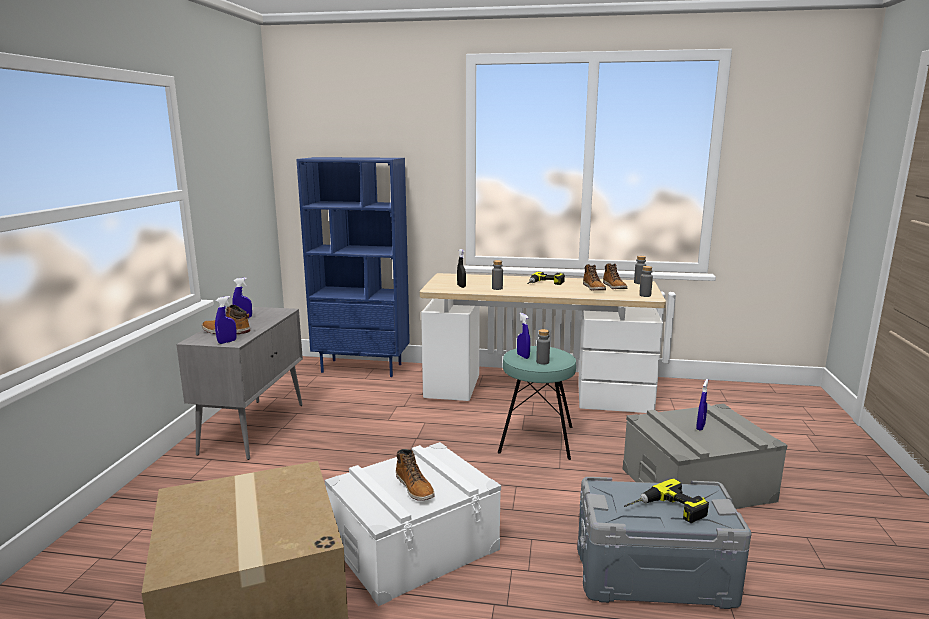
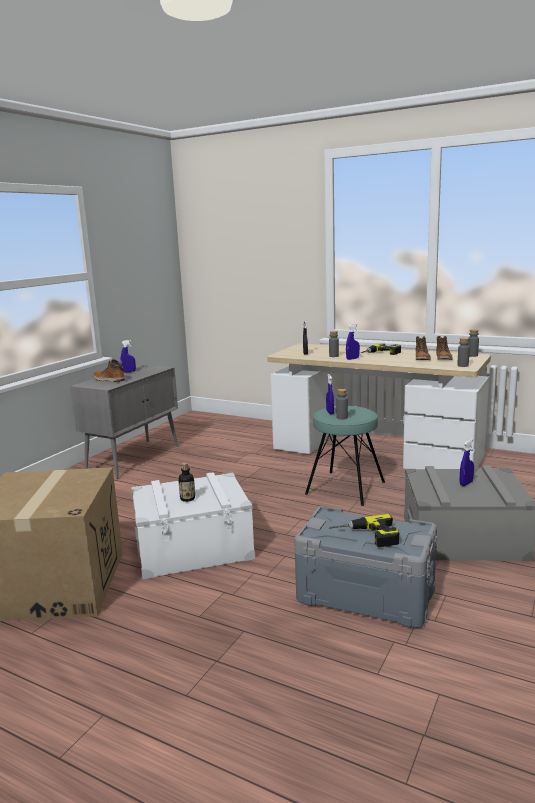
camera: 20 degrees right, 0 degrees up
blue spray bottle [215,296,237,344] -> blue spray bottle moved to [346,324,360,360]
blue bookcase [296,157,410,377] -> none
boot [396,449,435,501] -> bottle [178,463,195,502]

